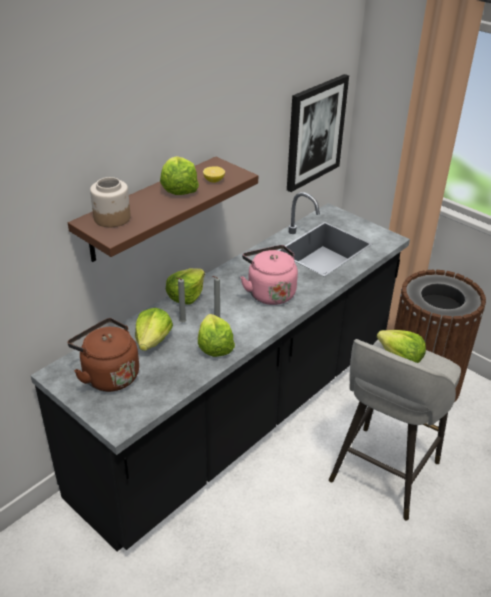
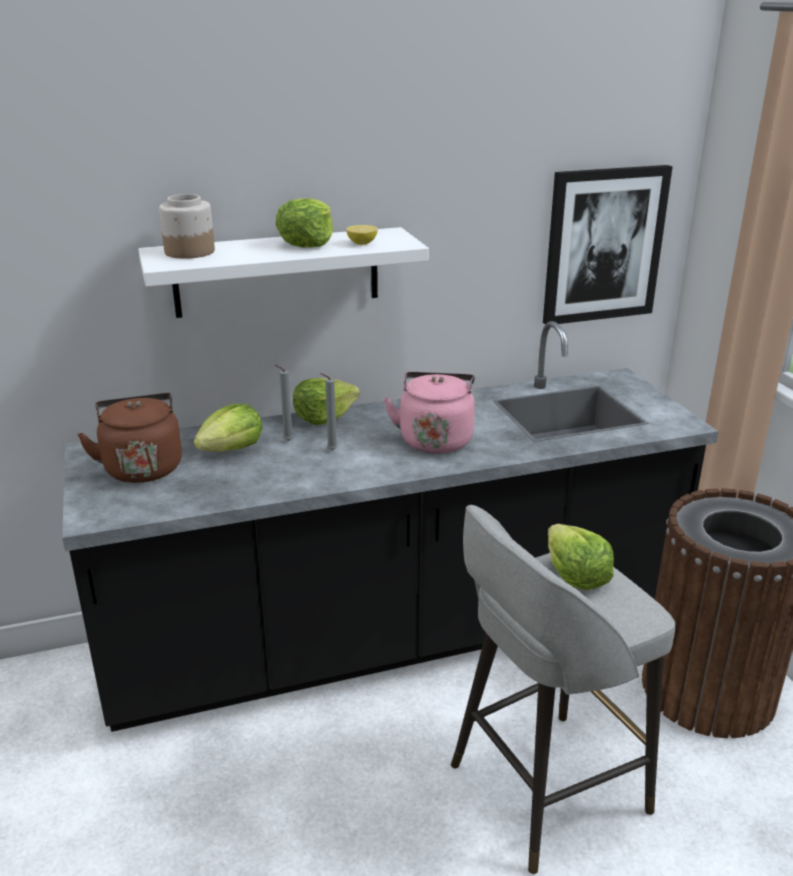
camera: 30 degrees right, 10 degrees down
brown shelf [68,157,258,262] -> white shelf [138,227,429,318]
lettuce [198,314,235,357] -> none

